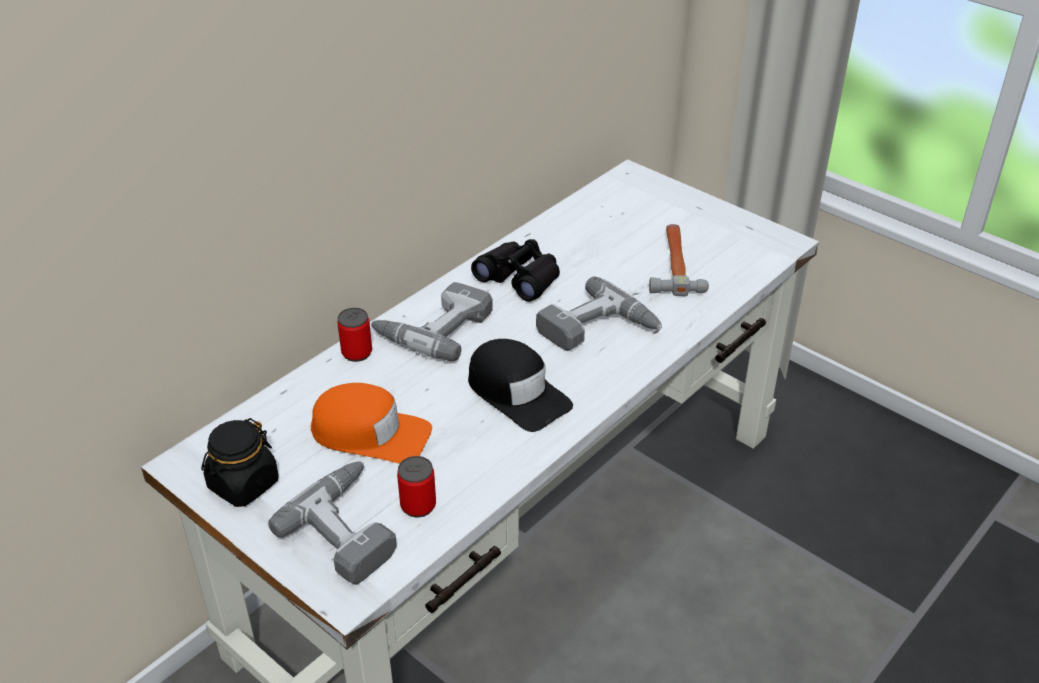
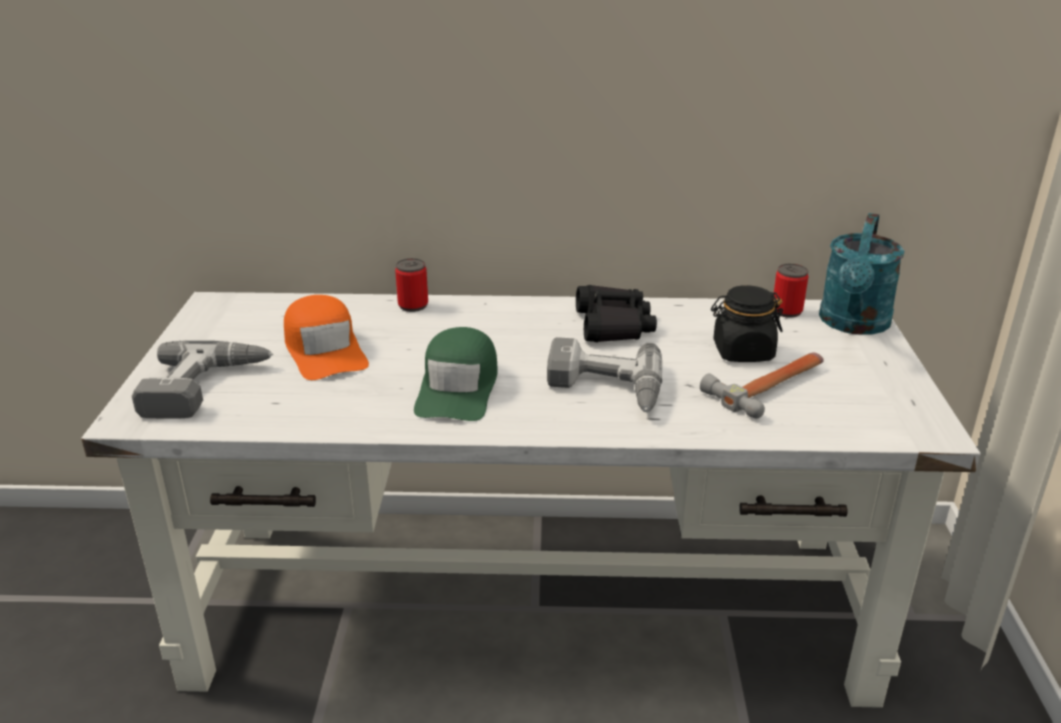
camera: 50 degrees right, 10 degrees down
black jar [201,418,278,507] -> black jar moved to [711,285,783,362]
power drill [371,282,493,361] -> none
can [397,456,436,517] -> can moved to [774,264,808,318]
black cap [468,339,573,432] -> green cap [414,327,498,421]
none -> turquoise watering can [819,213,904,335]

